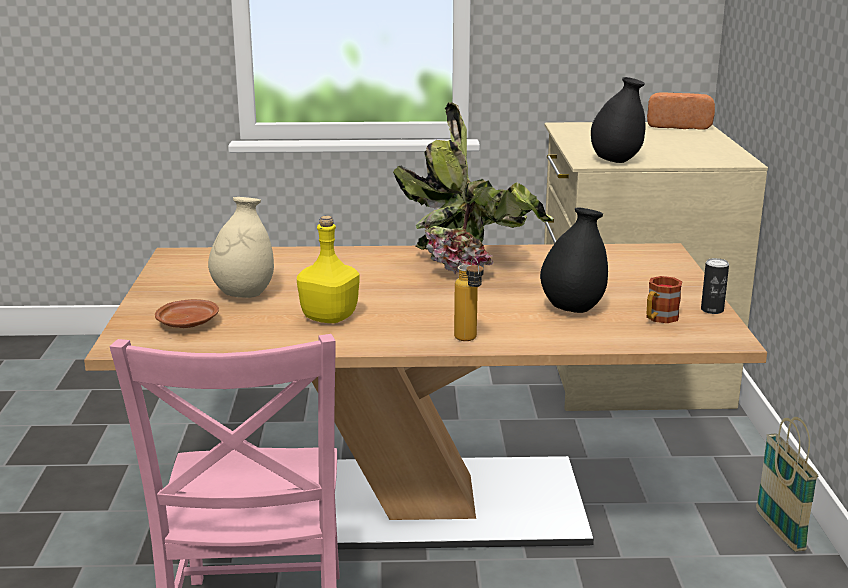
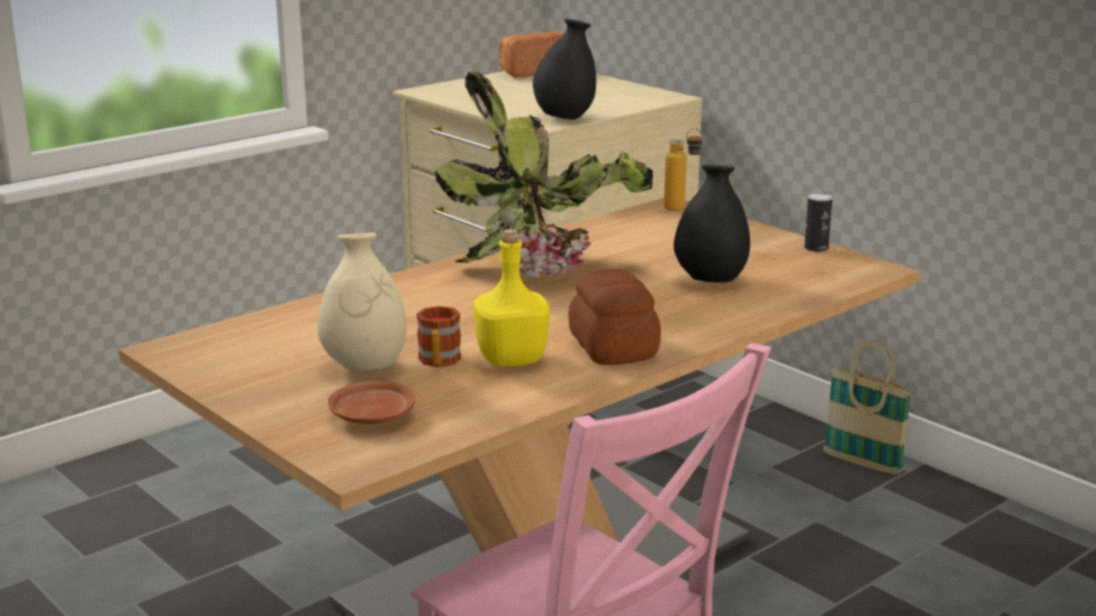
camera: 40 degrees left, 0 degrees up
bottle [454,257,484,341] -> bottle moved to [664,128,703,211]
mug [646,276,682,323] -> mug moved to [417,306,461,367]
none -> bread [568,269,661,365]

